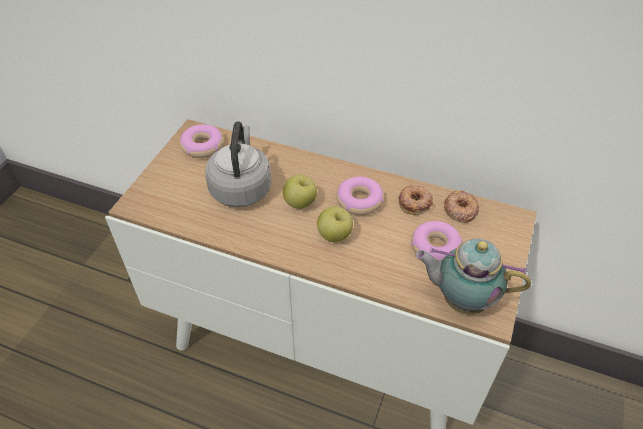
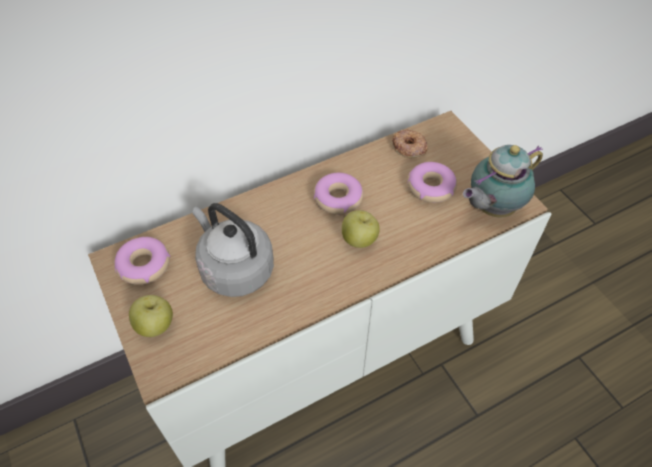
camera: 50 degrees left, 5 degrees up
apple [283,175,317,209] -> apple moved to [129,295,173,337]
donut [399,185,433,215] -> none

